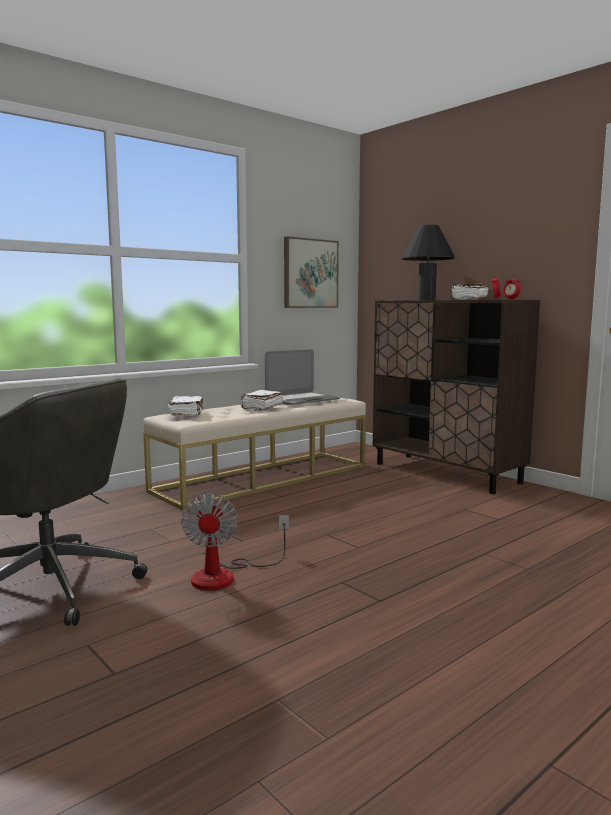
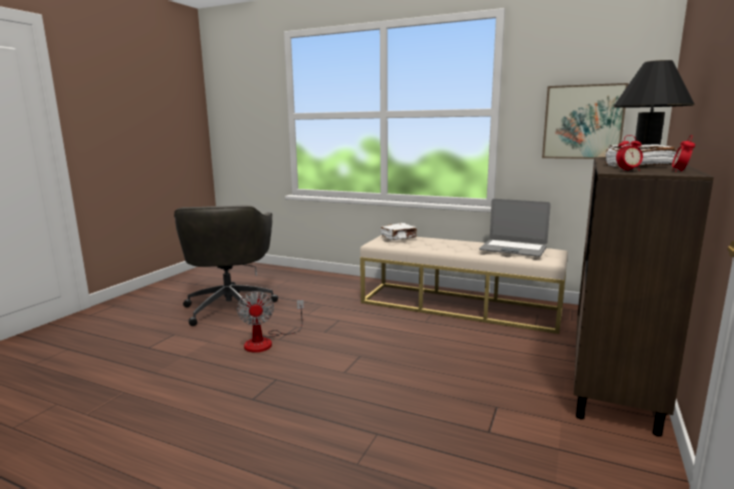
camera: 65 degrees right, 5 degrees up
fan [181,493,289,590] -> fan turned 75 degrees counterclockwise [237,291,304,352]
white book [241,390,283,411] -> none

